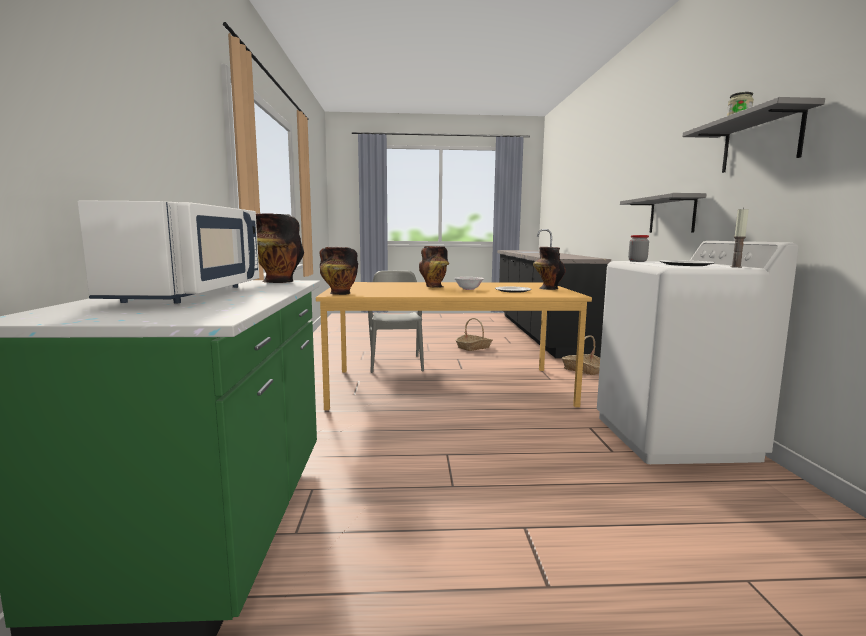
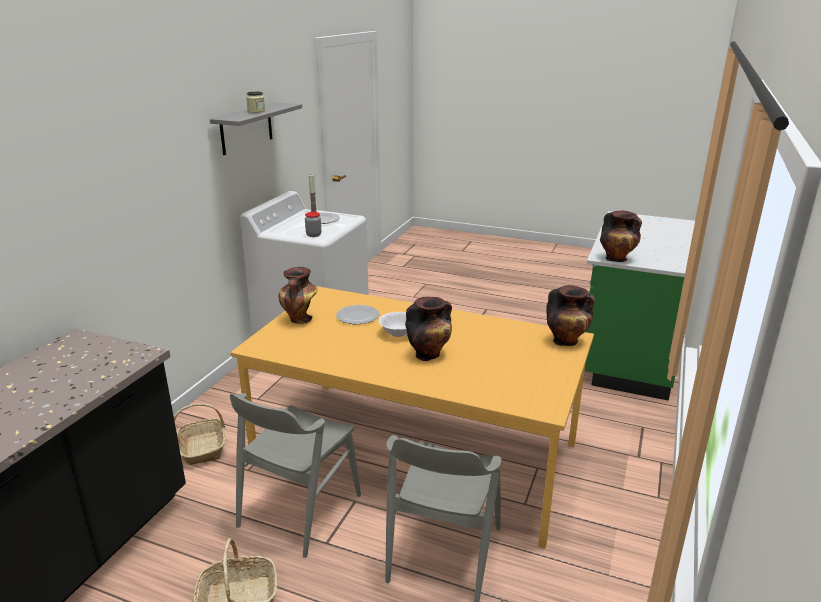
camera: 155 degrees left, 15 degrees up
white microwave [78,200,259,303] -> none
grey shelf [620,193,707,233] -> none
none -> grey chair [230,393,361,558]

